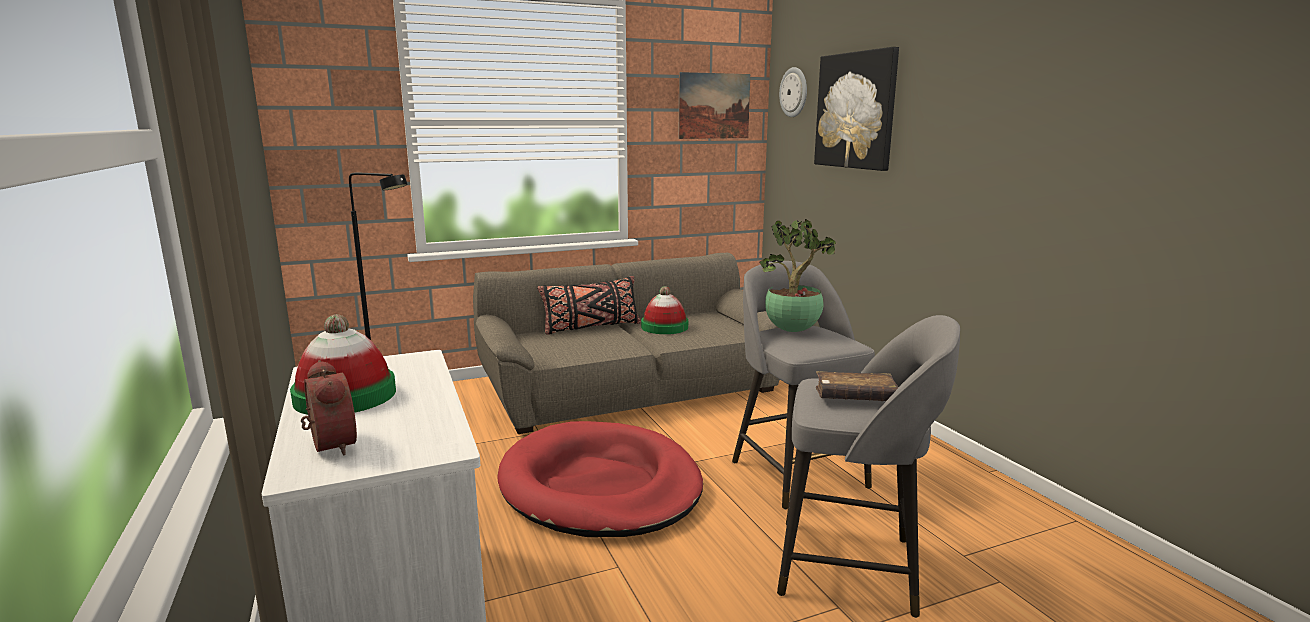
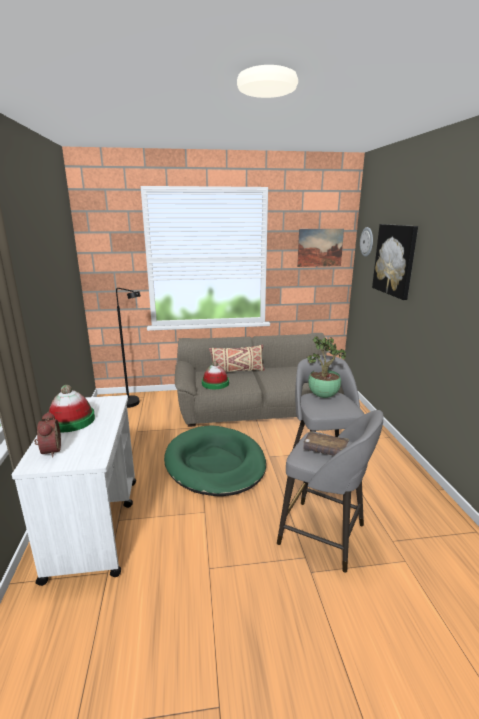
camera: 15 degrees right, 5 degrees up
red dog bed [497,421,703,537] -> green dog bed [164,425,266,496]
black pillow [537,276,641,335] -> beige pillow [209,345,265,372]
hat [641,286,688,334] -> hat moved to [202,361,229,389]

